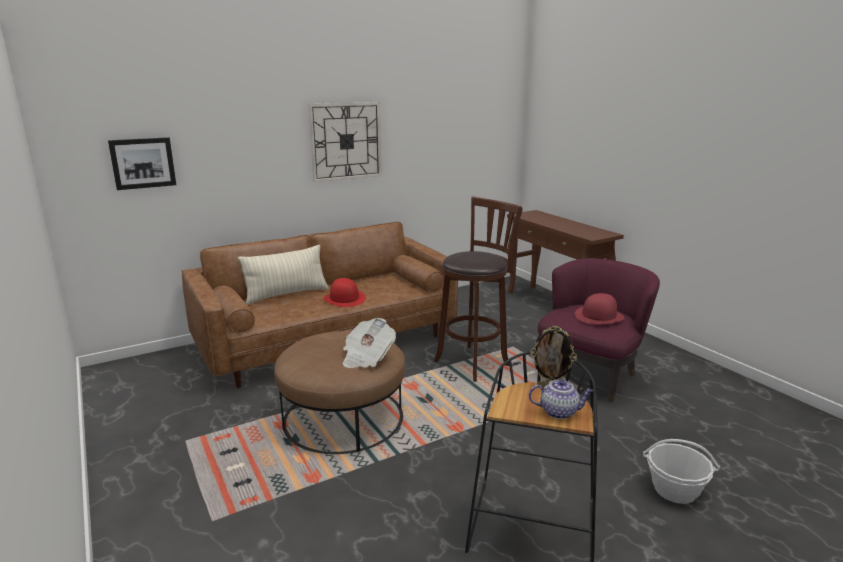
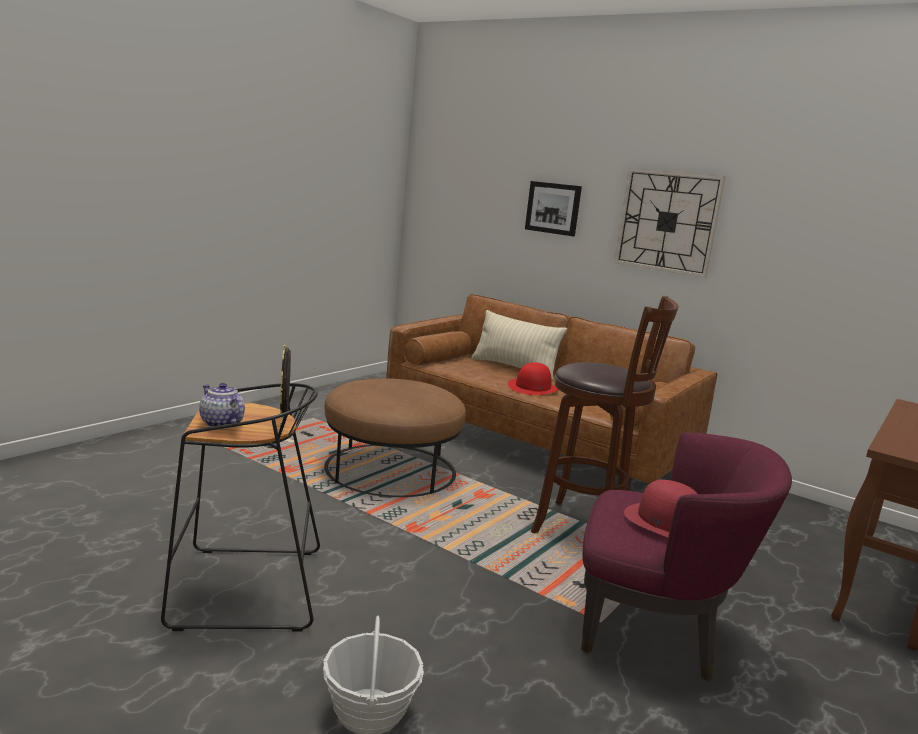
camera: 65 degrees right, 5 degrees down
picture [108,137,176,190] -> picture moved to [525,181,582,236]
newspaper [343,318,396,368] -> none
teapot [529,379,593,419] -> teapot turned 150 degrees clockwise [199,383,245,427]

